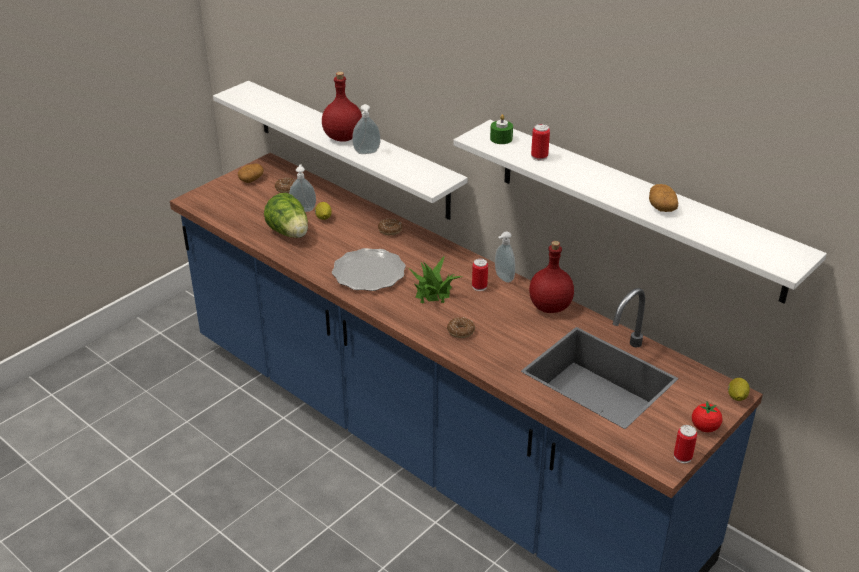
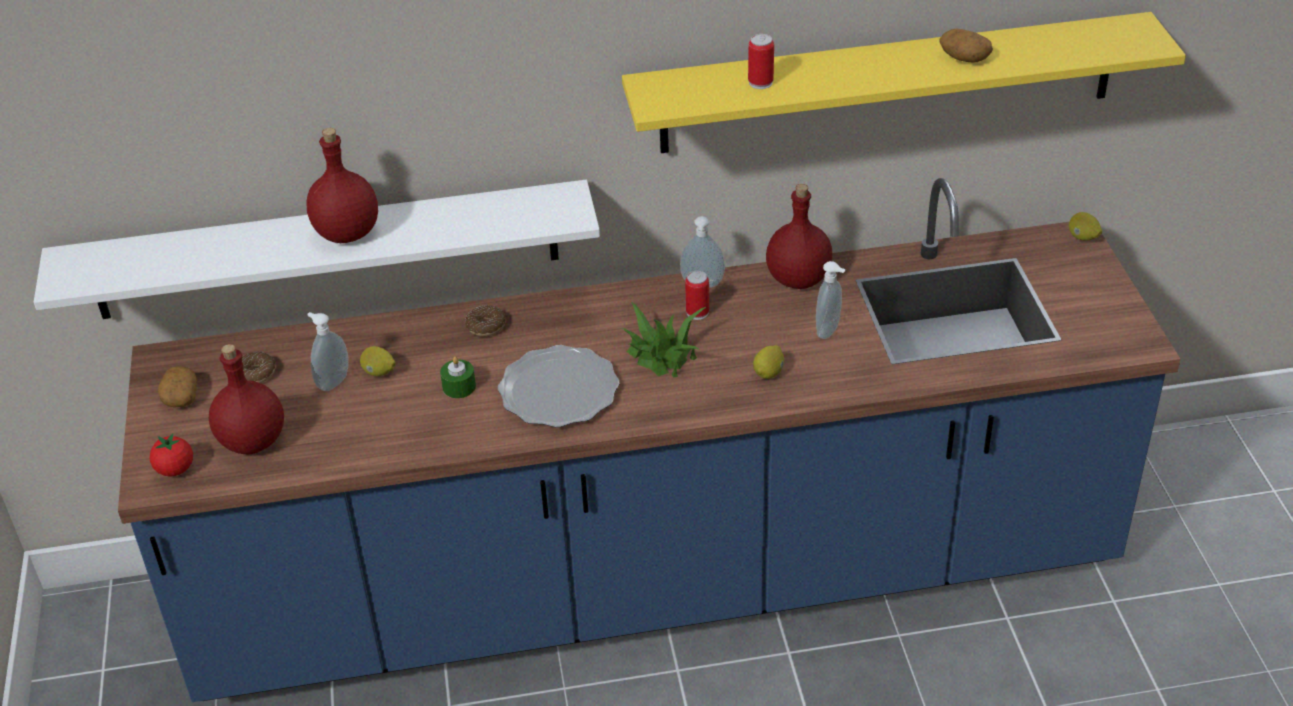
camera: 50 degrees left, 5 degrees up
lettuce [264,193,308,238] -> none
soap dispenser [352,104,380,154] -> soap dispenser moved to [816,261,846,339]
donut [447,317,475,338] -> lemon [753,345,784,379]
white shelf [453,120,827,303] -> yellow shelf [622,12,1186,153]
green candle [490,114,513,144] -> green candle moved to [440,357,476,398]
can [674,425,697,463] -> none
tomato [692,401,722,432] -> tomato moved to [150,433,193,477]
none -> red bottle [209,344,284,454]

